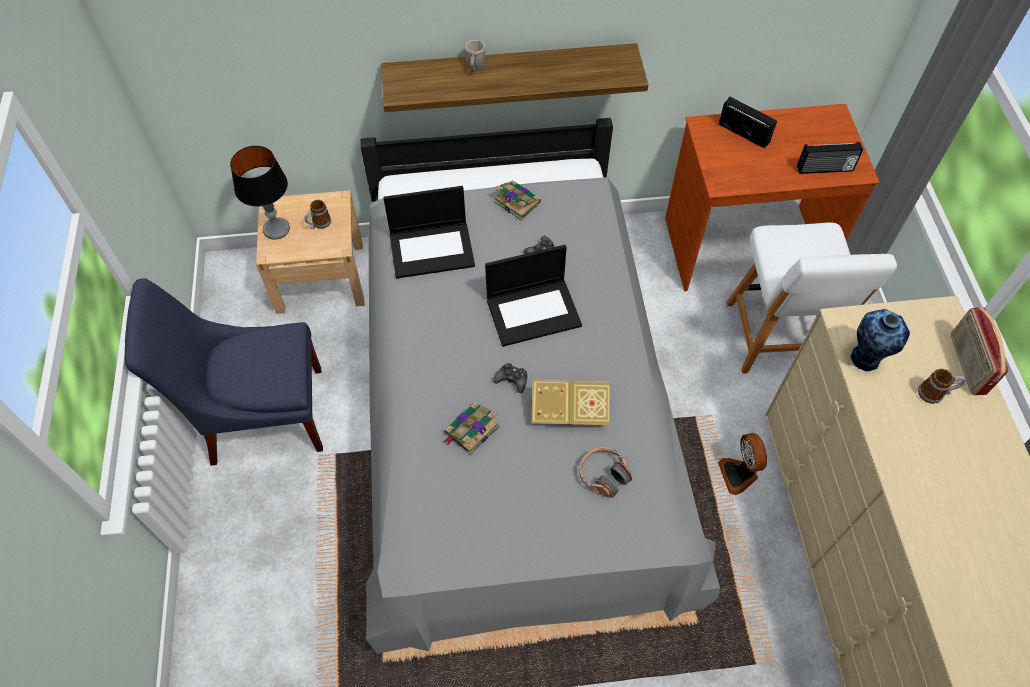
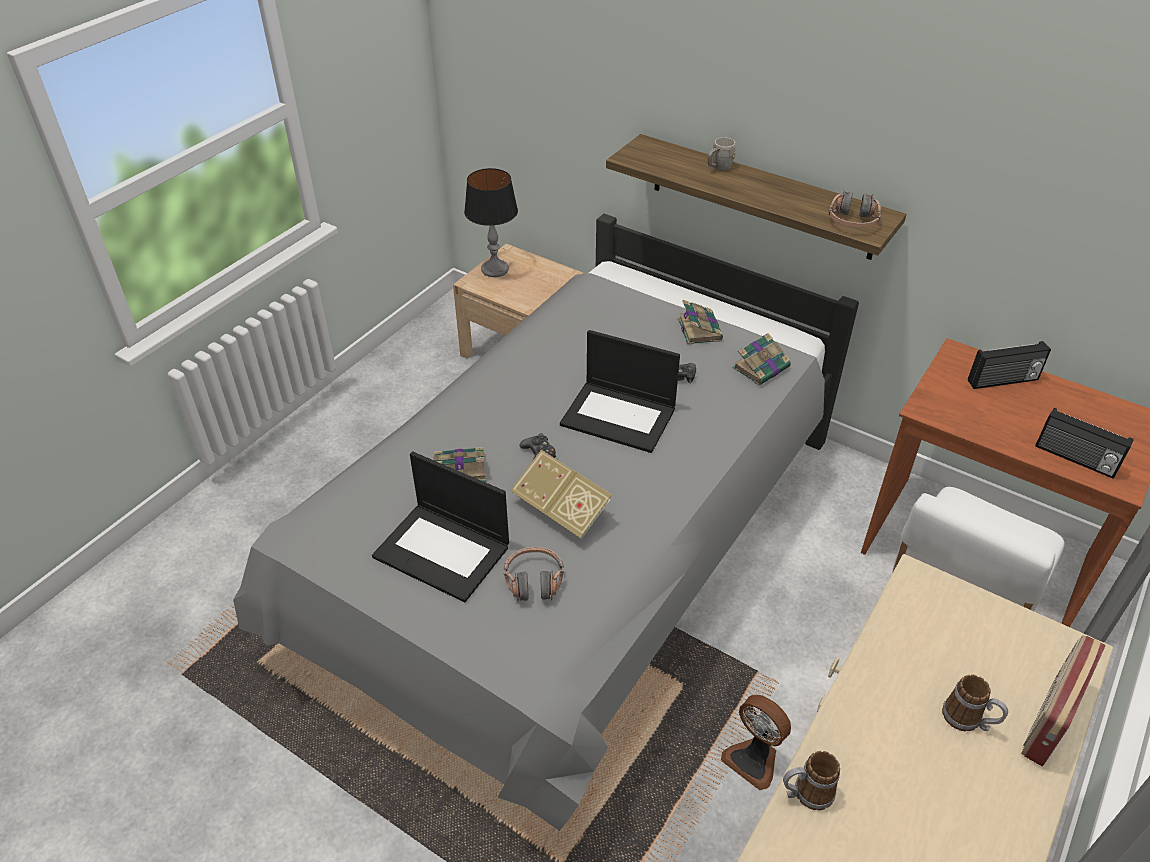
camera: 40 degrees right, 15 degrees down
blue chair [124,278,323,466] -> none
mug [305,200,331,229] -> mug moved to [783,751,840,810]
laptop [383,186,475,279] -> laptop moved to [372,451,509,602]
fan [718,433,767,495] -> fan turned 75 degrees counterclockwise [721,695,791,790]
radio [719,97,777,148] -> radio turned 90 degrees clockwise [968,341,1051,389]
vase [850,309,910,371] -> none
none -> book [733,333,791,385]
none -> headphones [829,191,881,228]

